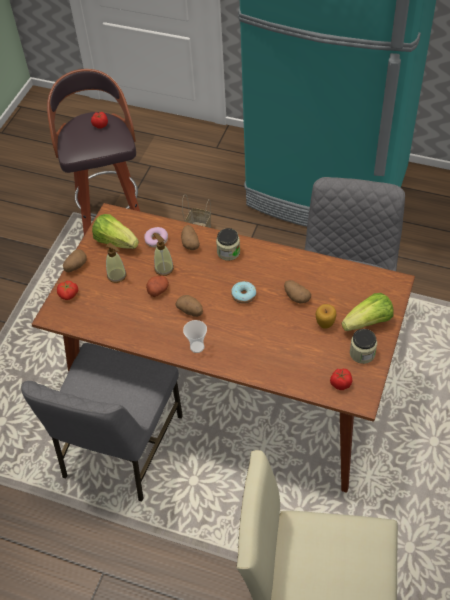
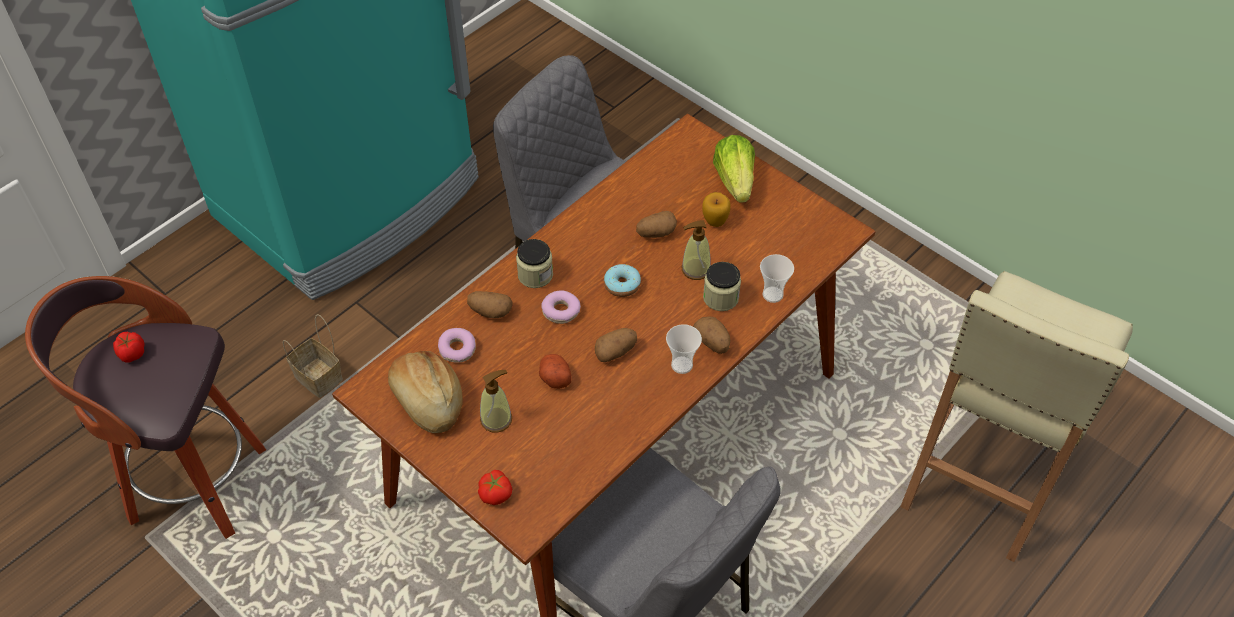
camera: 70 degrees left, 0 degrees up
potato [63,249,87,272] -> potato moved to [693,316,730,354]
lettuce [92,214,139,249] -> bread [388,351,463,433]
soap dispenser [153,233,174,276] -> soap dispenser moved to [681,220,711,280]
tomato [330,369,352,390] -> none
jar [350,329,377,364] -> jar moved to [703,262,741,311]
none -> donut [541,290,581,324]
none -> cup [760,254,794,303]

